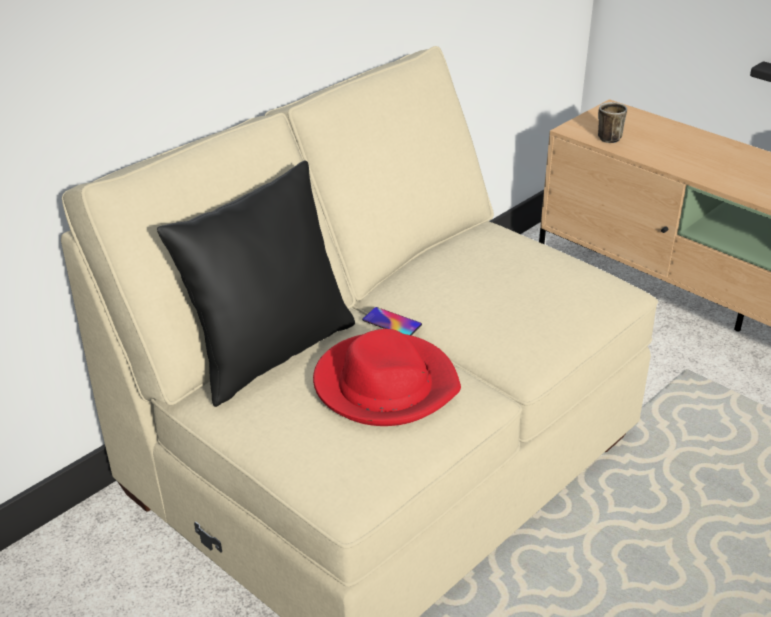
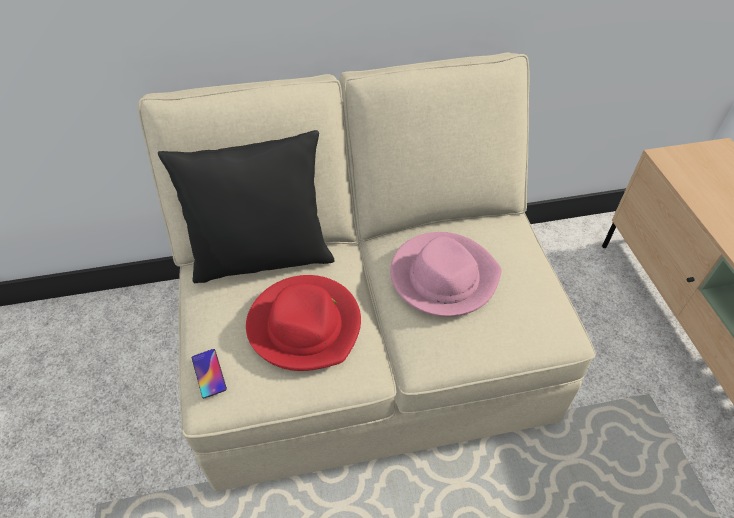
camera: 35 degrees right, 15 degrees up
phone [362,307,422,336] -> phone moved to [192,349,227,398]
mug [598,102,627,143] -> none
none -> pink hat [390,232,502,317]

